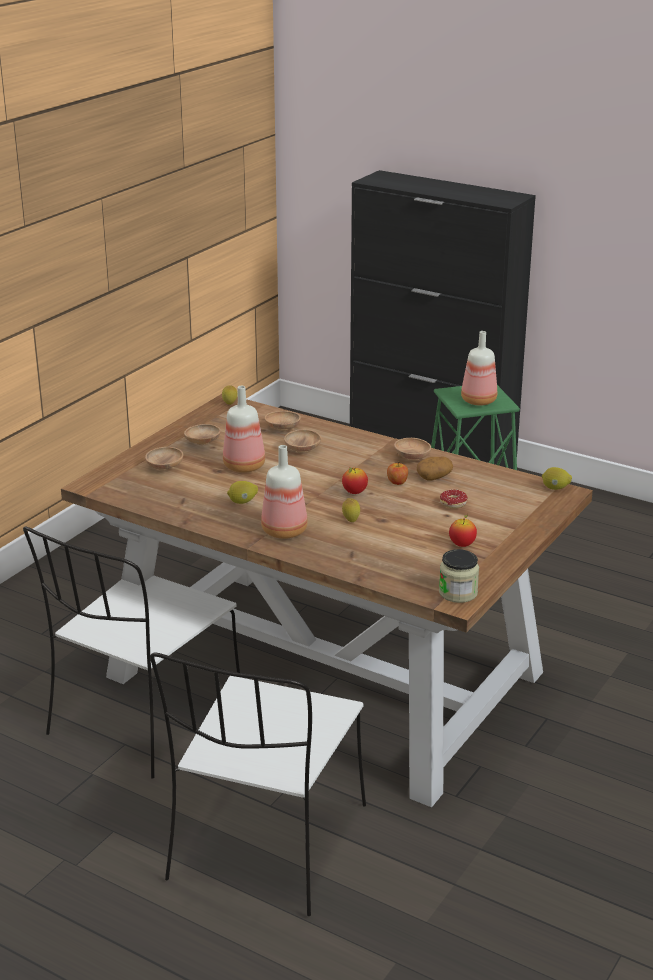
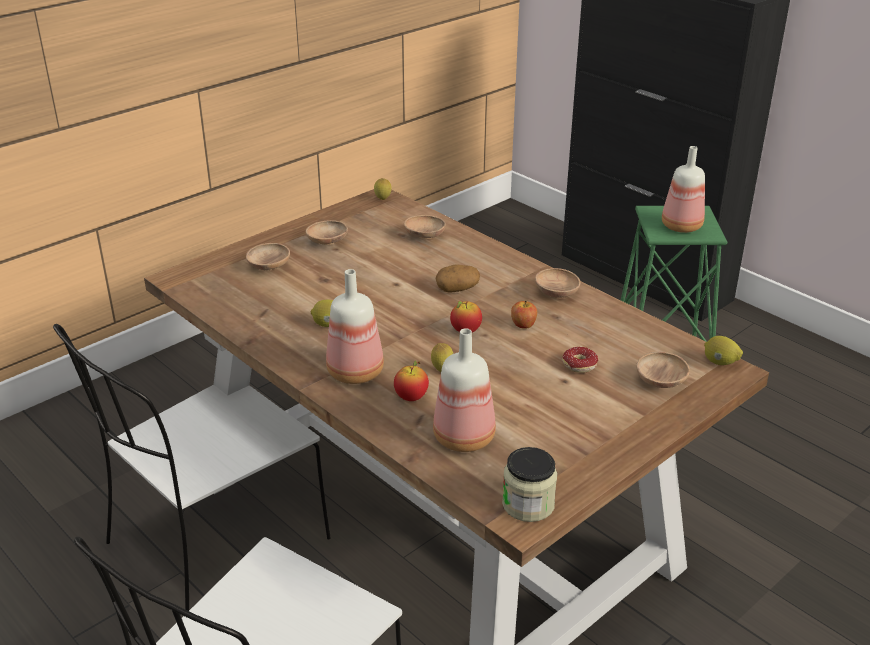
camera: 15 degrees right, 5 degrees up
bottle [223,386,265,473] -> bottle moved to [433,328,496,452]
brown bowl [284,429,321,453] -> brown bowl moved to [636,352,690,388]
potato [417,457,453,481] -> potato moved to [436,264,480,293]
apple [449,514,477,547] -> apple moved to [394,360,429,401]

